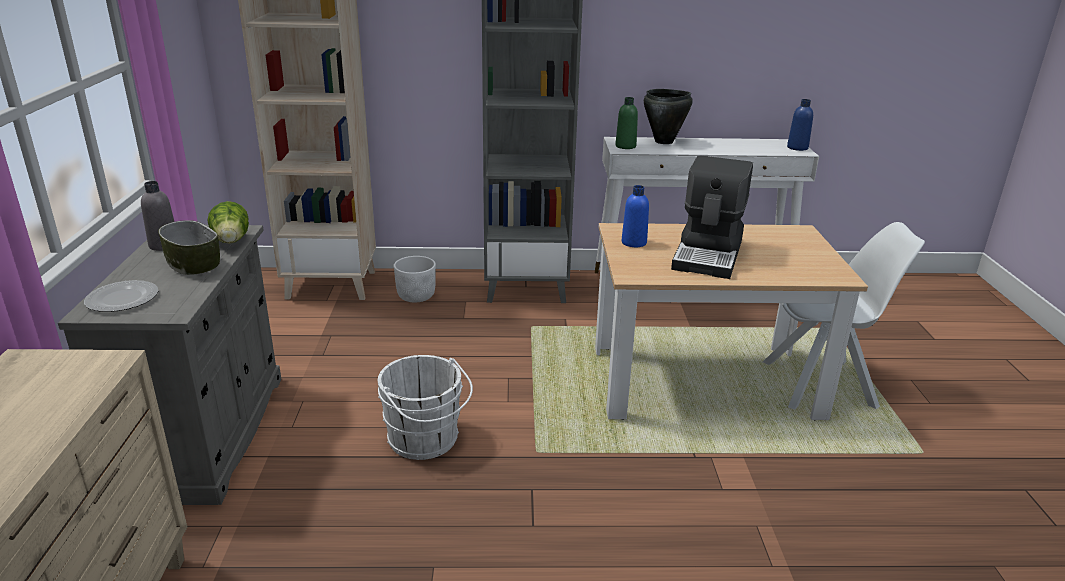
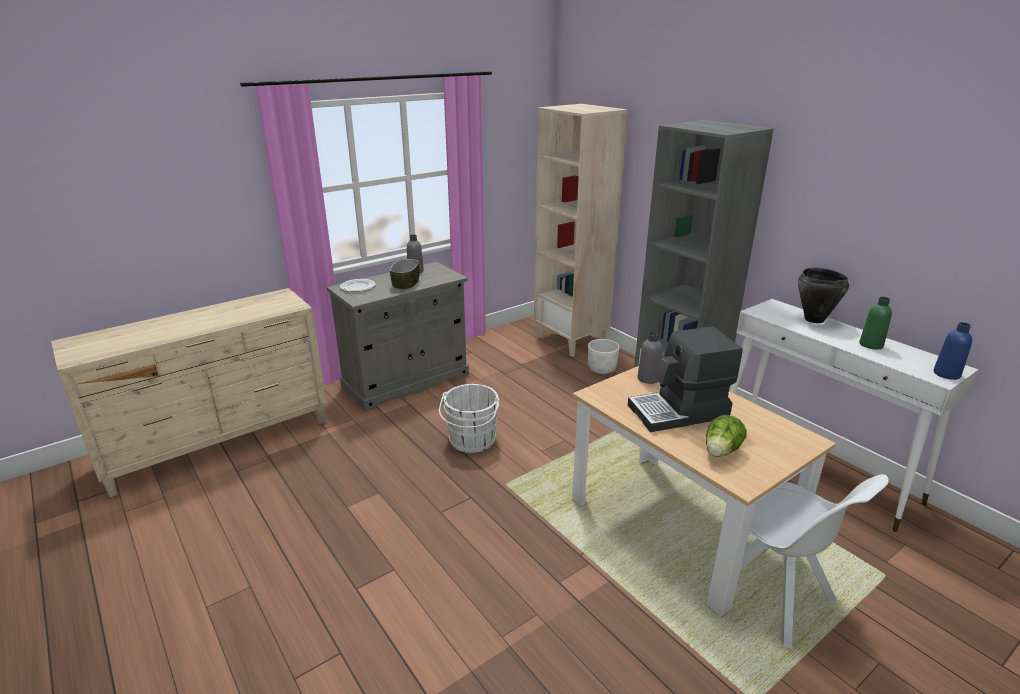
camera: 55 degrees right, 0 degrees up
lettuce [207,201,249,244] -> lettuce moved to [706,415,747,457]
green bottle [615,97,638,149] -> green bottle moved to [860,297,892,350]
blue bottle [622,185,649,247] -> grey bottle [637,332,662,384]

